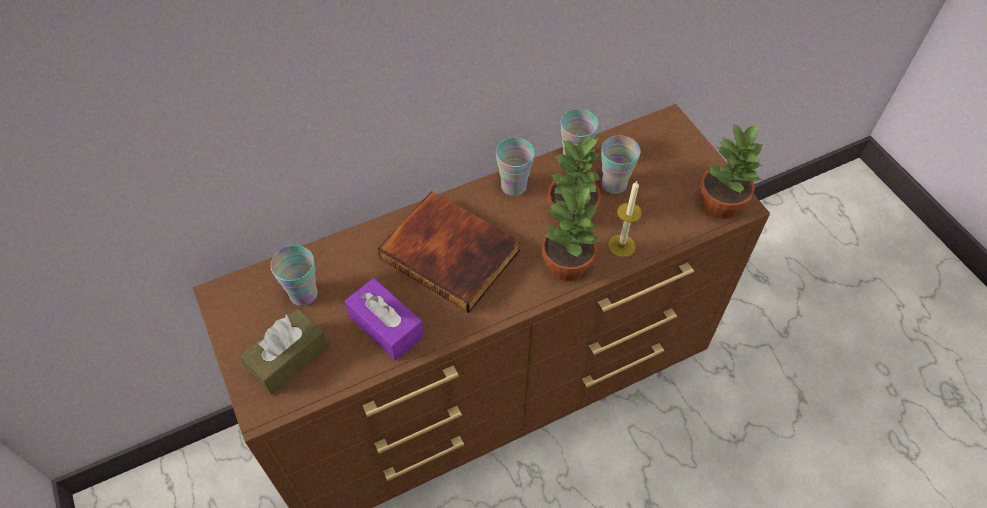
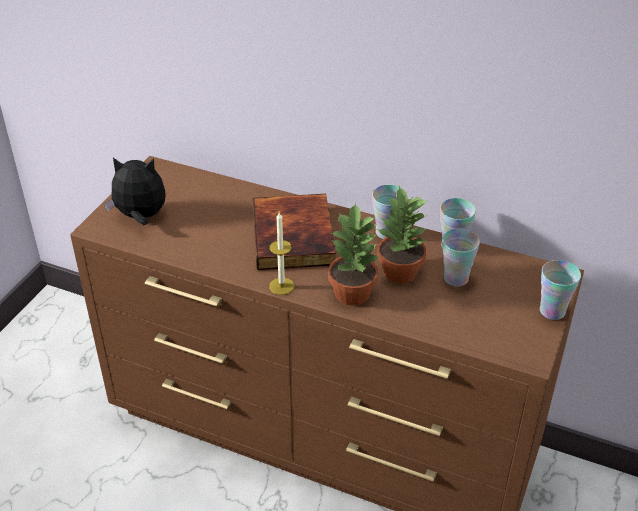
camera: 50 degrees right, 15 degrees down
brown tissue box [240,308,329,395] -> plush toy [104,158,166,225]
cup [271,245,318,306] -> cup moved to [540,260,581,320]
purple tissue box [345,278,424,361] -> none
candle [608,181,642,257] -> candle moved to [269,212,294,295]
potted plant [700,123,763,219] -> none

